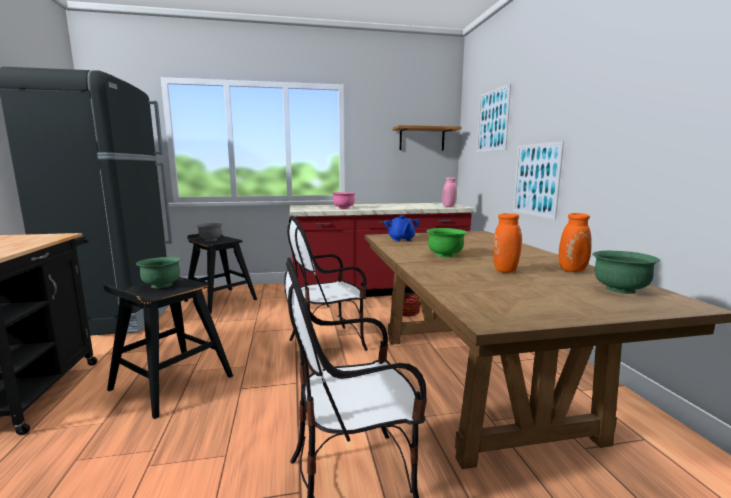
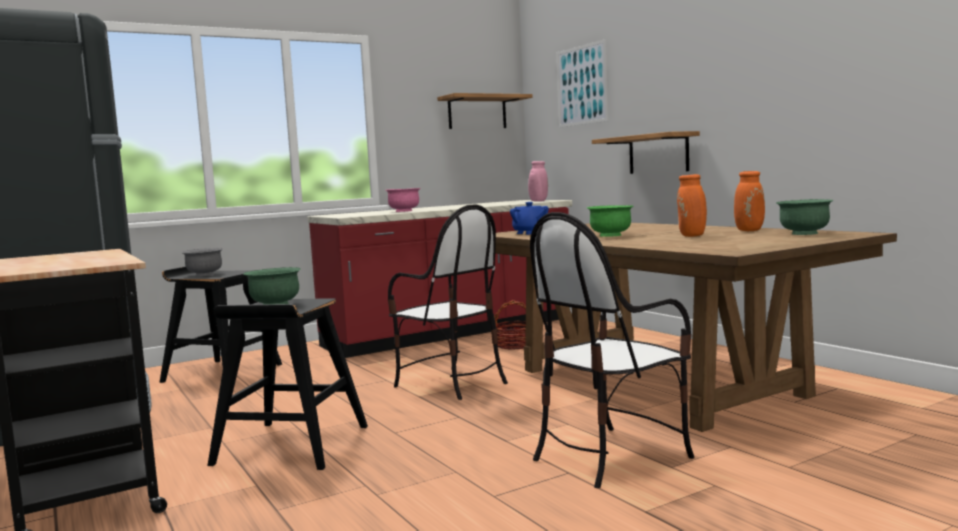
camera: 20 degrees left, 5 degrees down
chair [287,216,368,355] -> chair turned 90 degrees counterclockwise [388,204,508,400]
picture [513,141,564,220] -> shelf [592,131,700,174]

